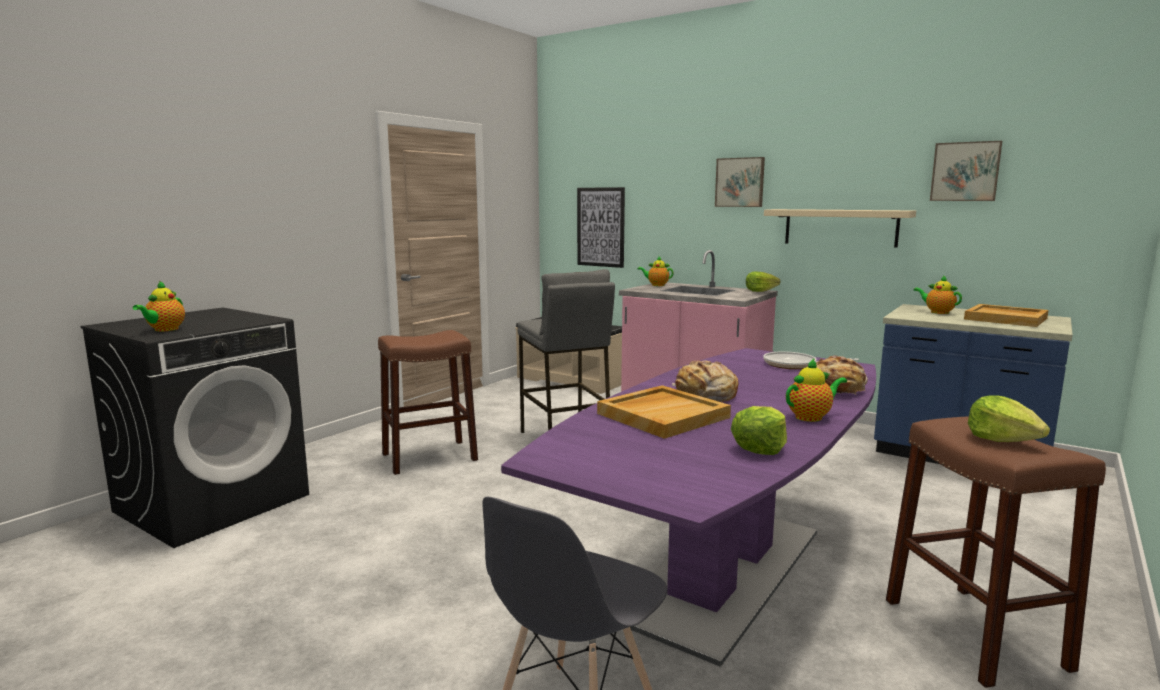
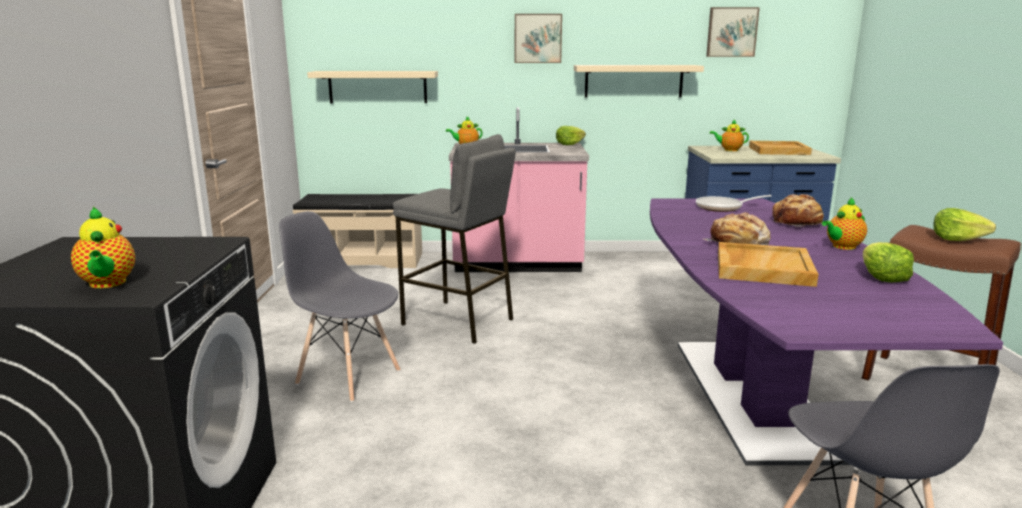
camera: 35 degrees left, 5 degrees up
brown stool [378,330,478,475] -> grey chair [279,211,401,402]
picture [577,187,625,268] -> beige shelf [307,71,438,103]
teapot [786,358,847,422] -> teapot turned 150 degrees counterclockwise [822,198,867,250]

